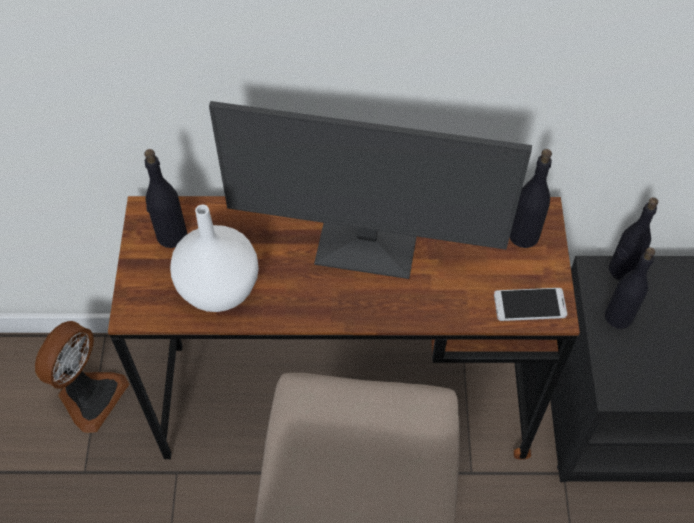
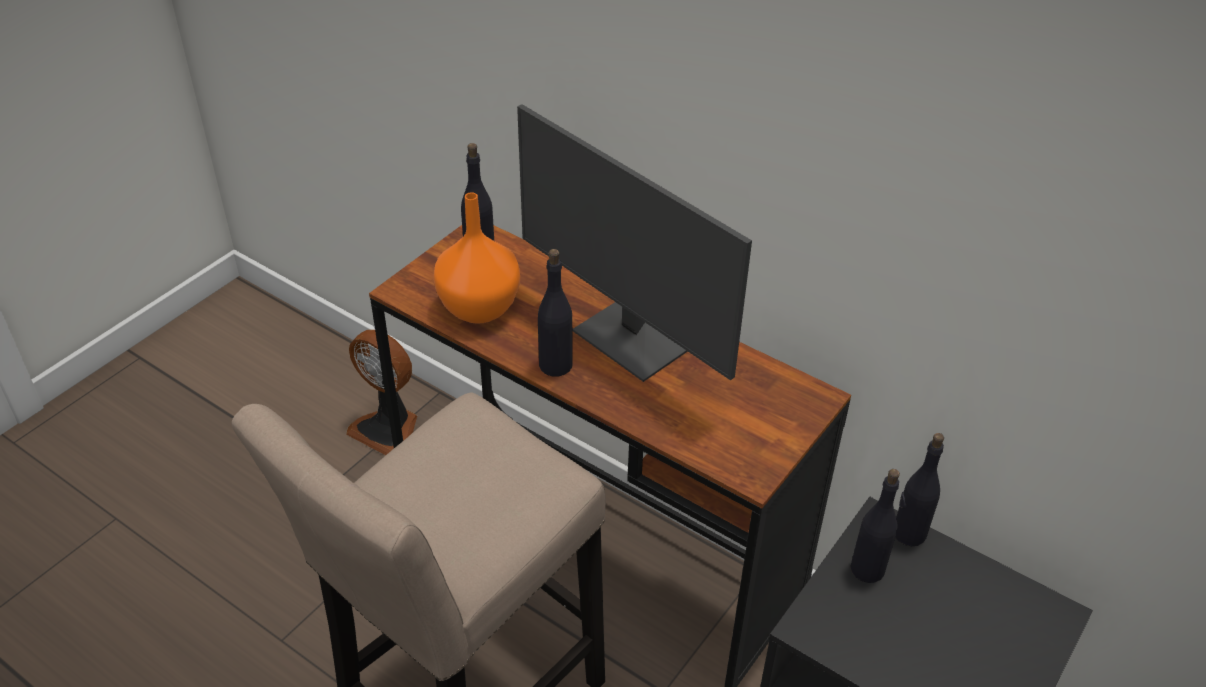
camera: 35 degrees right, 15 degrees down
fan [35,321,129,433] -> fan turned 60 degrees clockwise [346,330,417,455]
white vase [170,205,259,312] -> orange vase [434,193,520,324]
phone [494,288,567,321] -> none
black bottle [510,149,552,248] -> black bottle moved to [538,249,573,376]

